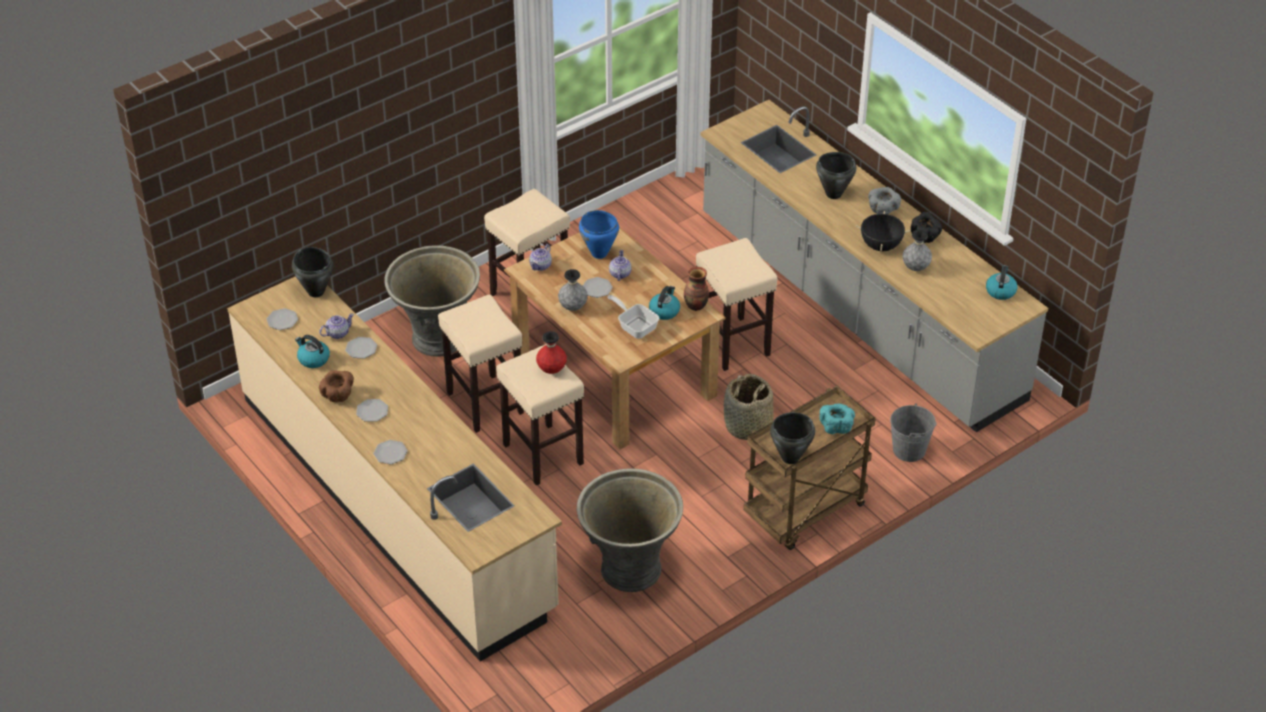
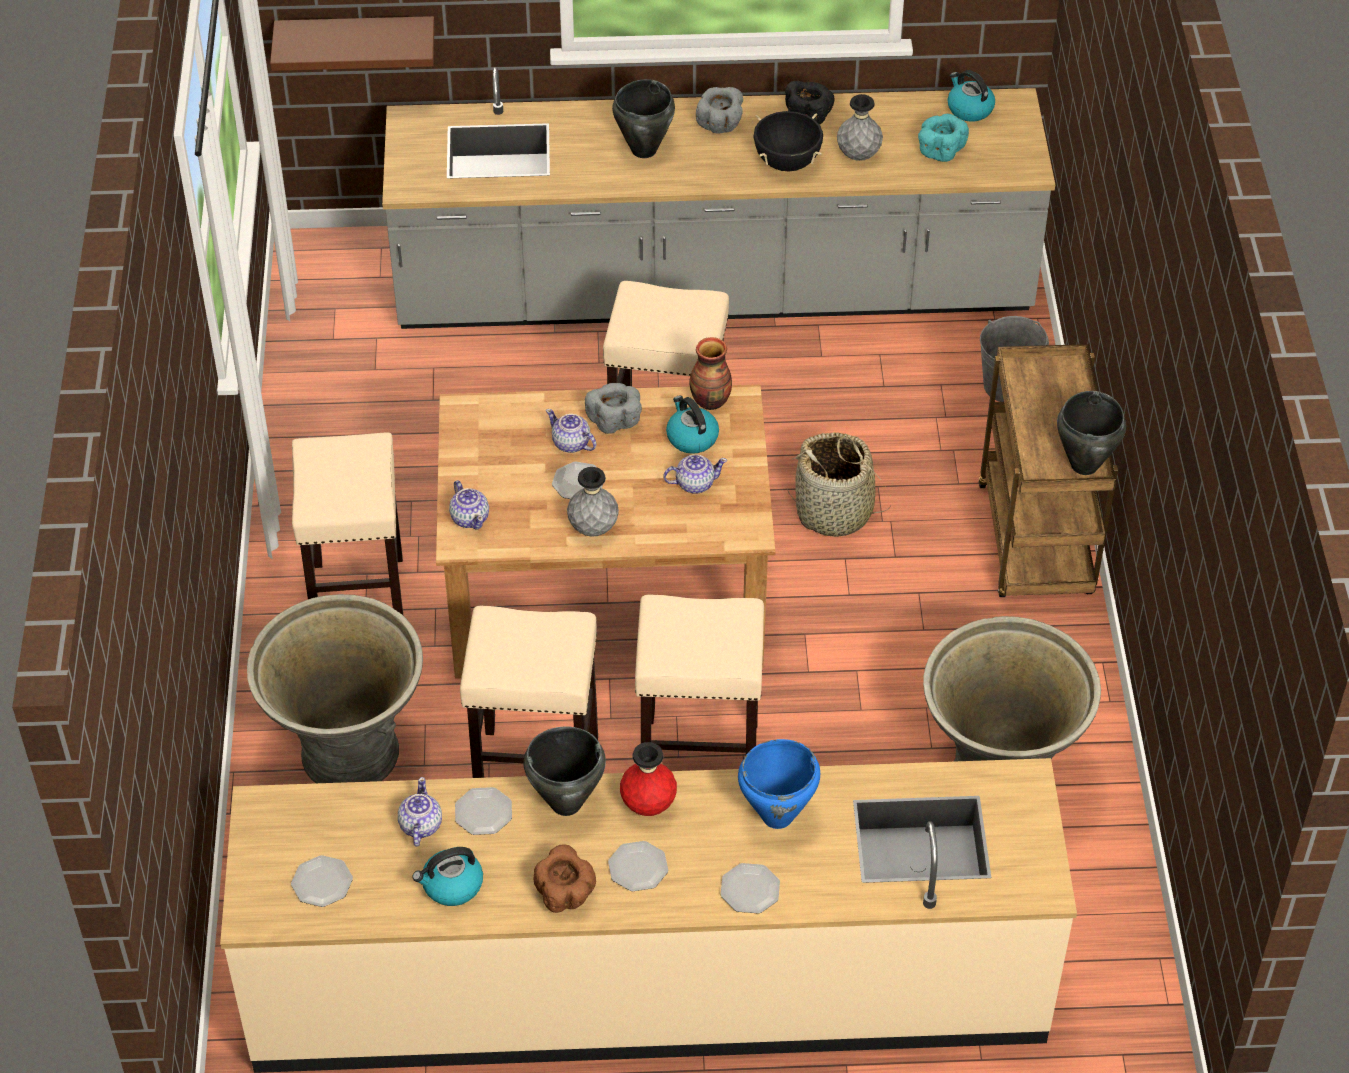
camera: 55 degrees left, 5 degrees up
black cooking pot [292,247,334,297] -> black cooking pot moved to [523,726,606,816]
red vase [536,331,567,374] -> red vase moved to [620,742,677,816]
blue cooking pot [579,210,619,259] -> blue cooking pot moved to [738,739,820,829]
frying pan [607,295,659,339] -> teapot [663,454,727,494]
turquoise bowl [819,404,855,434] -> turquoise bowl moved to [918,114,969,162]
none -> brown shelf [270,16,435,71]
none -> grey bowl [585,383,642,434]

